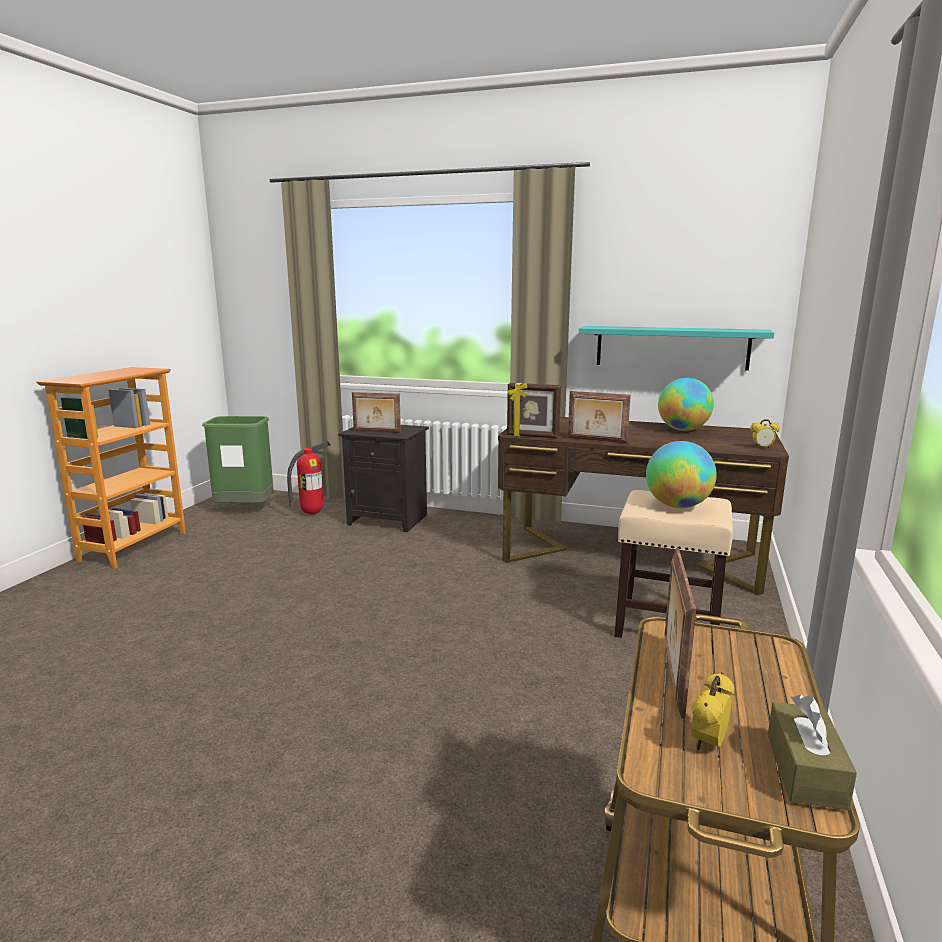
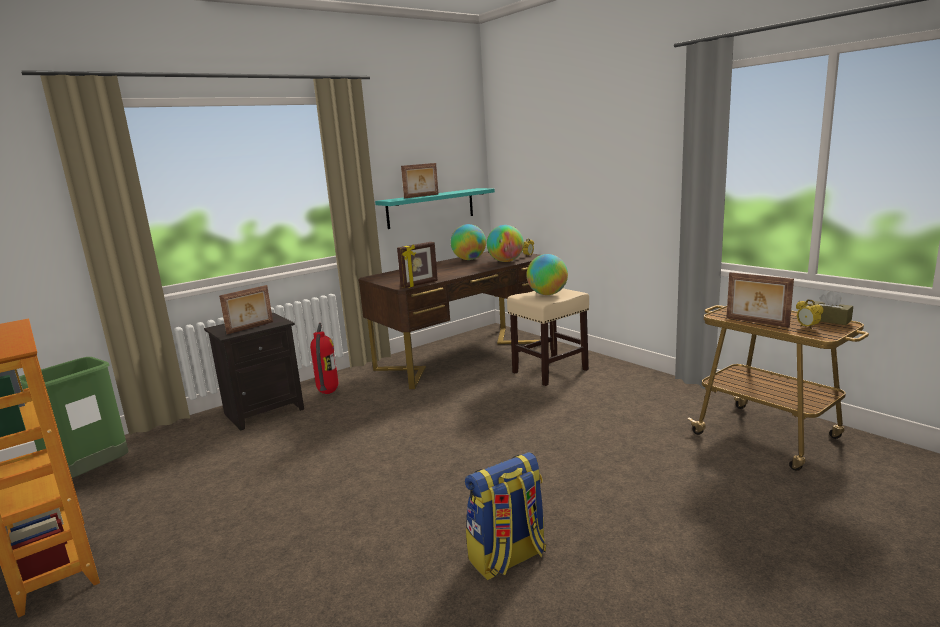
camera: 55 degrees left, 0 degrees up
fire extinguisher [287,441,330,514] -> fire extinguisher moved to [310,323,338,394]
picture frame [568,391,631,443] -> picture frame moved to [401,163,439,198]
none -> backpack [465,452,546,580]
none -> globe [487,225,524,262]

